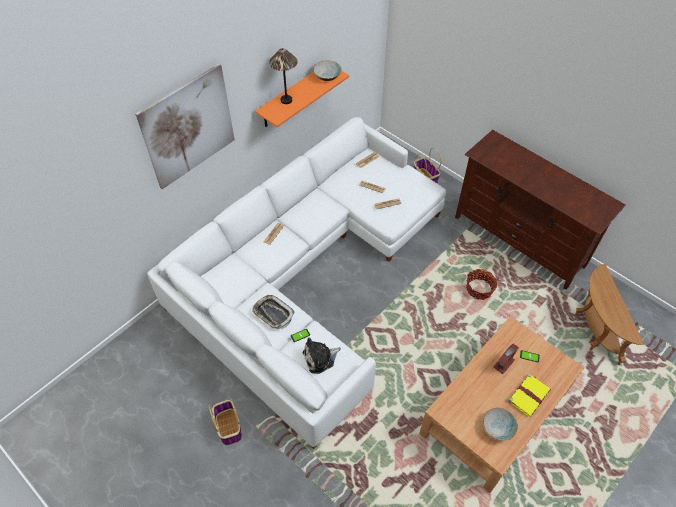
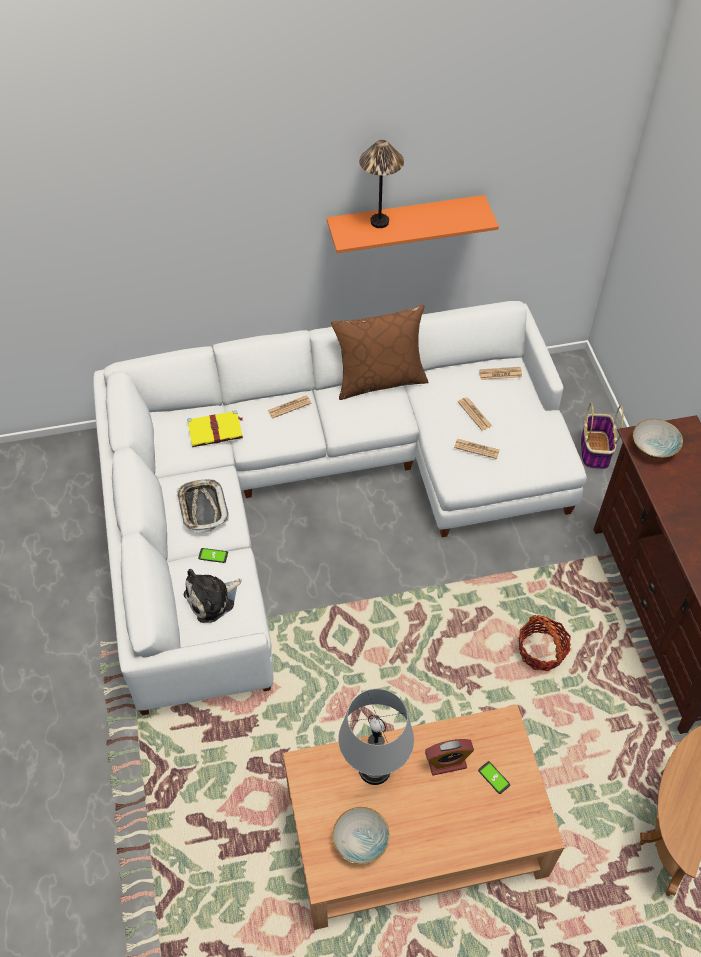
camera: 35 degrees right, 0 degrees up
picture [135,63,235,189] -> none
basket [209,398,242,445] -> none
plush toy [303,338,340,374] -> plush toy turned 45 degrees counterclockwise [184,569,242,623]
bowl [313,61,342,81] -> bowl moved to [633,419,683,459]
yellow book [508,374,551,417] -> yellow book moved to [187,410,243,447]
none -> brown pillow [331,305,428,400]
none -> grey table lamp [339,689,414,785]

